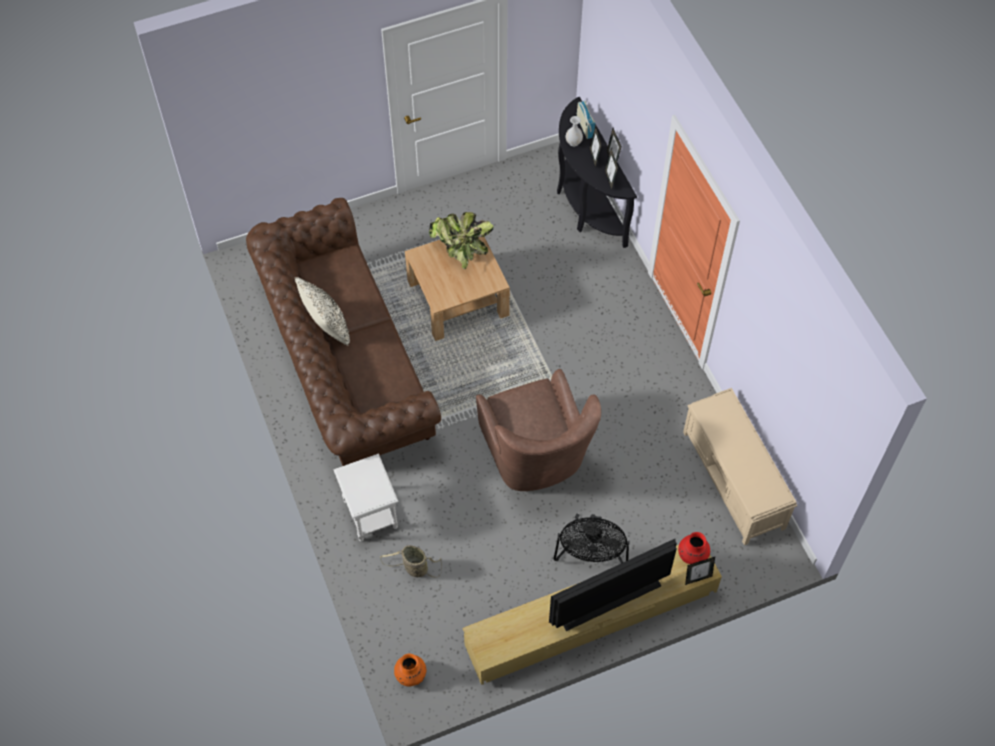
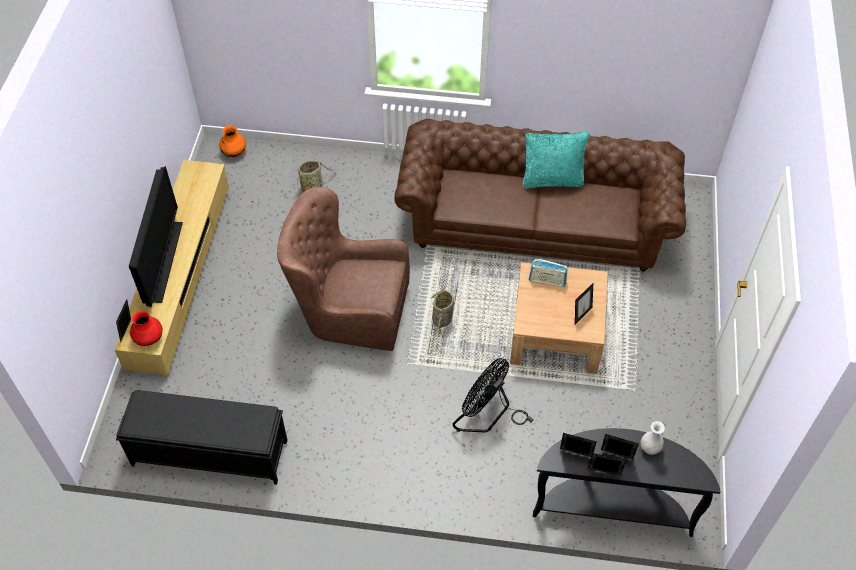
camera: 120 degrees right, 5 degrees down
beige pillow [295,277,350,346] -> turquoise pillow [523,131,589,188]
white side table [333,453,399,542] -> none
potted plant [429,212,494,270] -> picture frame [575,283,593,324]
black fan [553,513,629,563] -> black fan moved to [452,358,534,432]
radio [577,101,595,139] -> radio moved to [529,259,568,287]
beige bench [683,388,797,545] -> black bench [116,390,287,485]
none -> basket [431,287,454,347]

